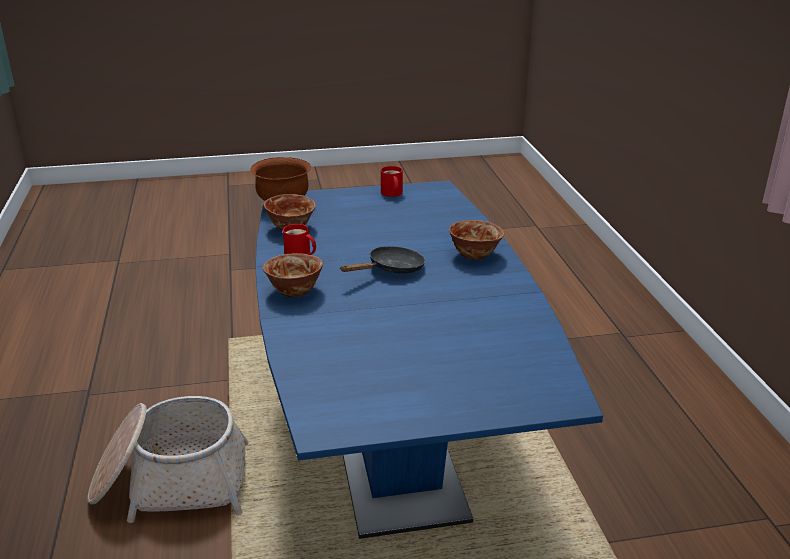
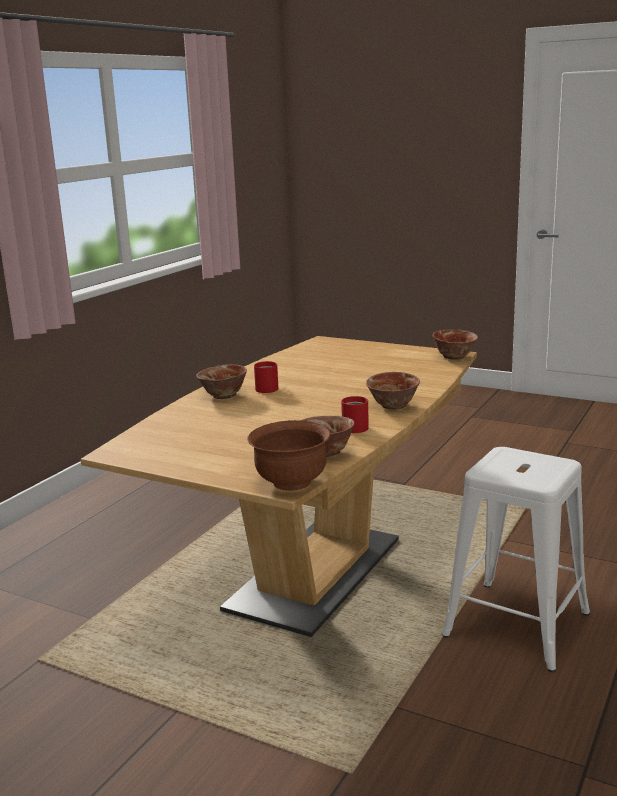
camera: 140 degrees left, 10 degrees down
basket [87,396,248,523] -> white stool [442,447,590,672]
blue dining table [255,181,603,539] -> brown dining table [81,336,477,637]
black frying pan [341,246,425,274] -> none
red mug [381,166,403,197] -> red mug moved to [254,361,278,393]
none -> bowl [432,329,478,360]

